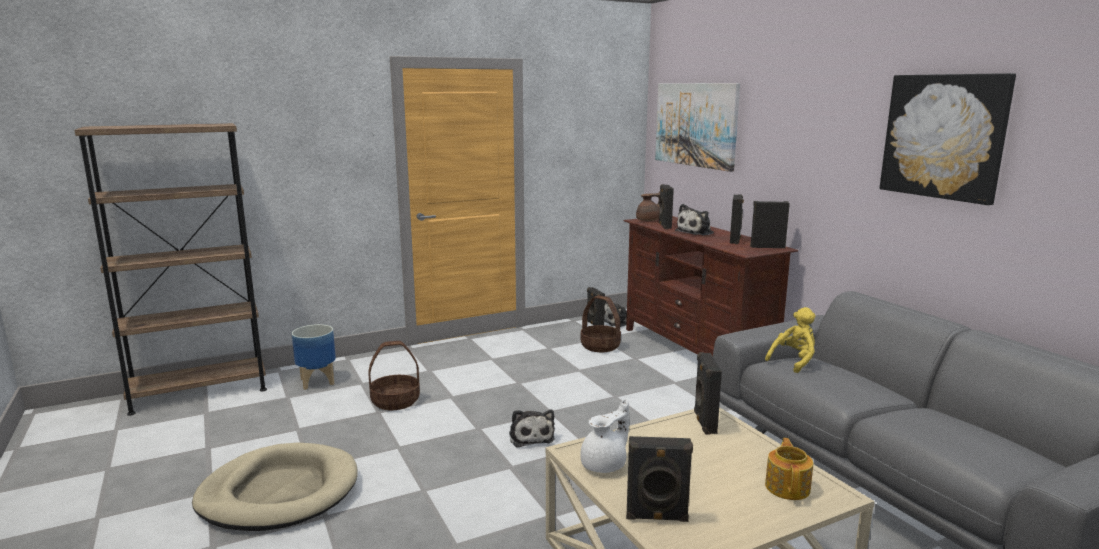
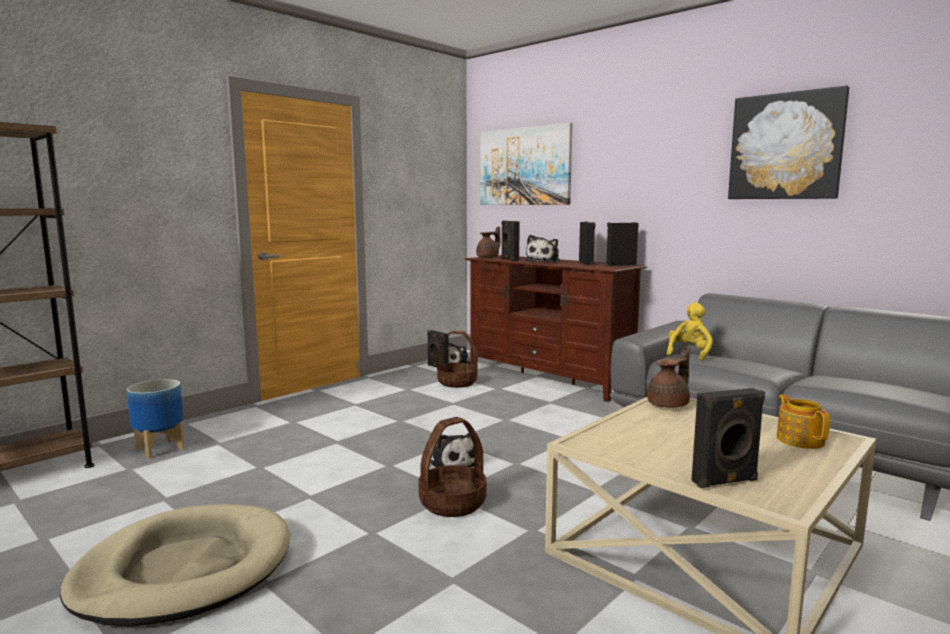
camera: 20 degrees left, 5 degrees down
basket [368,341,420,410] -> basket moved to [419,417,487,517]
white teapot [580,398,629,473] -> none
black speaker [694,352,722,435] -> brown teapot [647,346,690,408]

